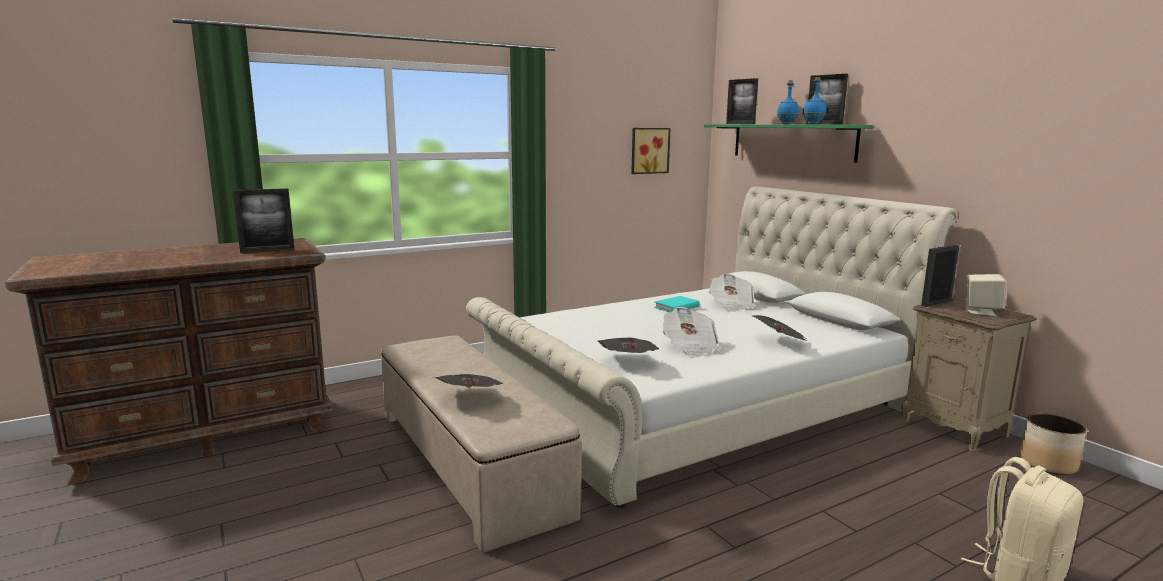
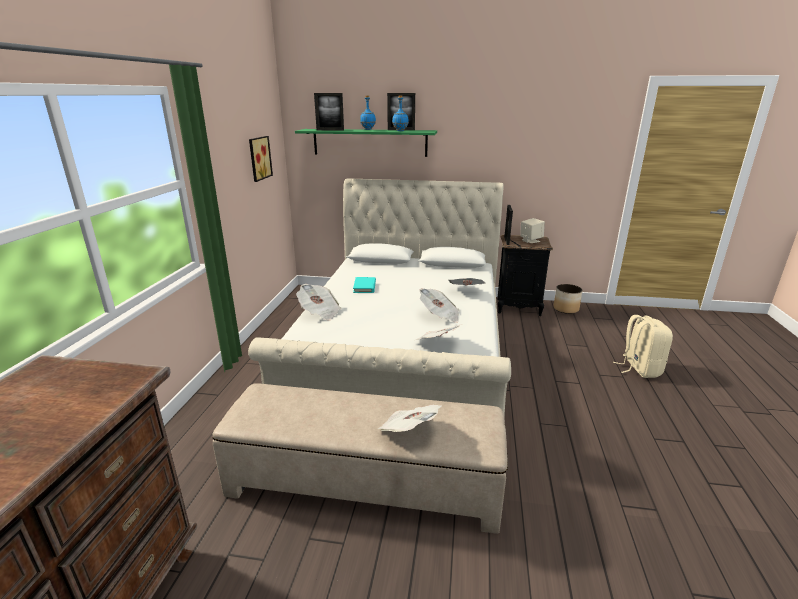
camera: 50 degrees left, 10 degrees up
picture frame [233,188,295,254] -> none
newspaper [709,274,755,312] -> newspaper moved to [296,284,341,320]
beige nightstand [901,298,1036,452] -> black nightstand [497,235,553,316]

